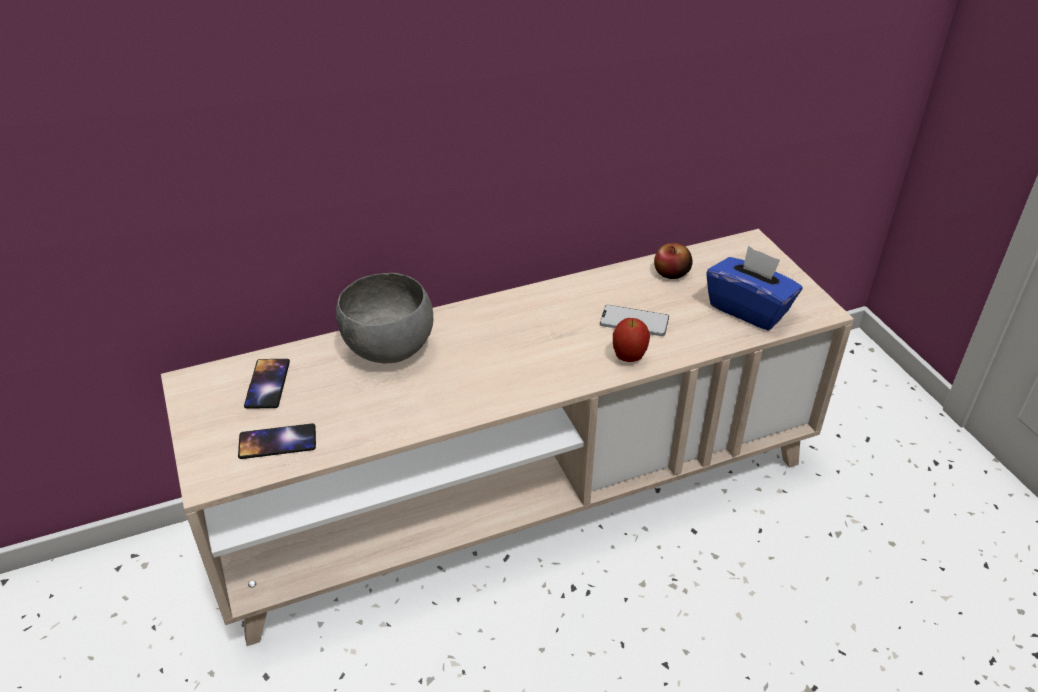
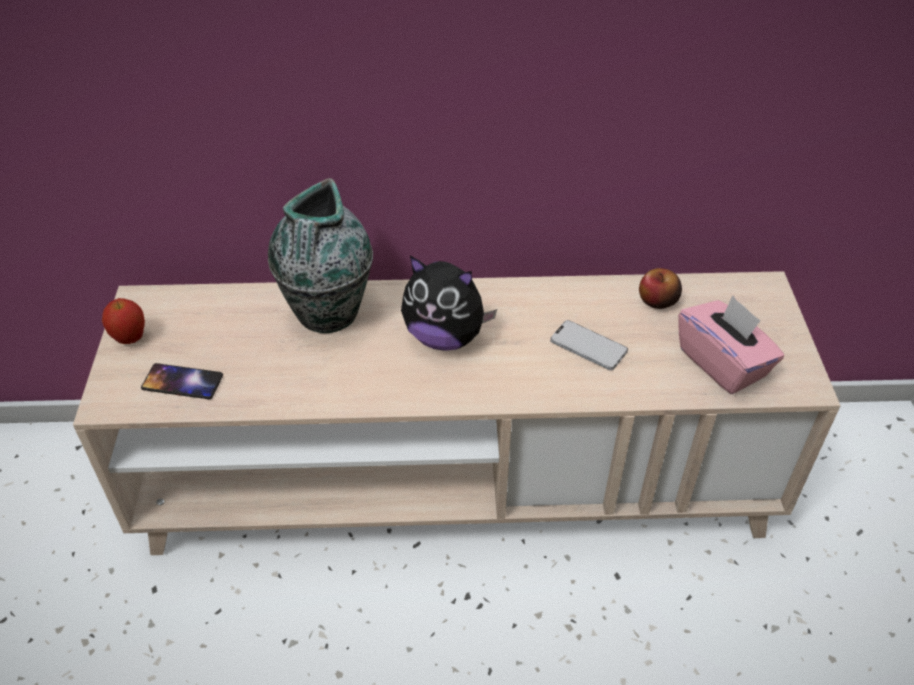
camera: 20 degrees right, 5 degrees up
phone [244,359,290,409] -> none
grey bowl [336,273,433,363] -> vase [268,178,373,333]
apple [613,318,650,362] -> apple moved to [102,298,145,344]
blue tissue box [706,246,803,330] -> pink tissue box [678,296,784,394]
none -> plush toy [401,256,497,351]

